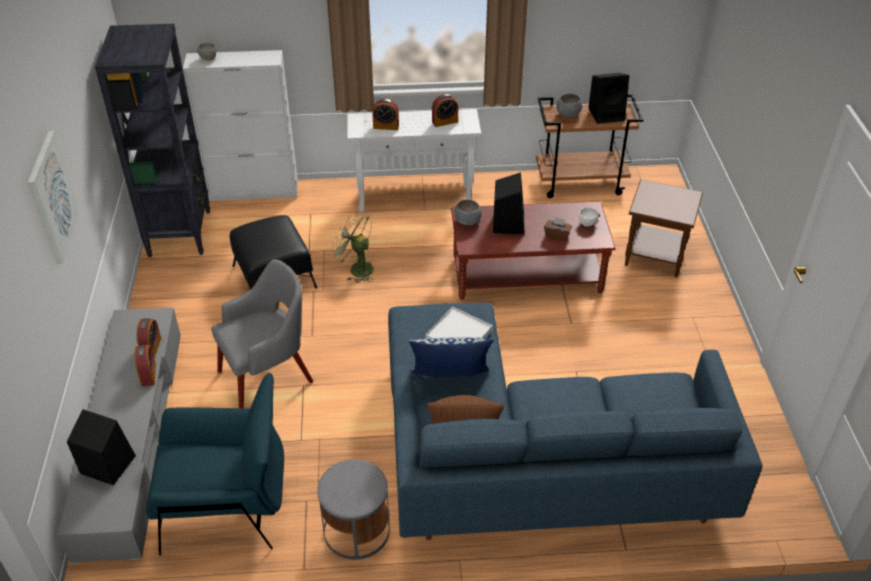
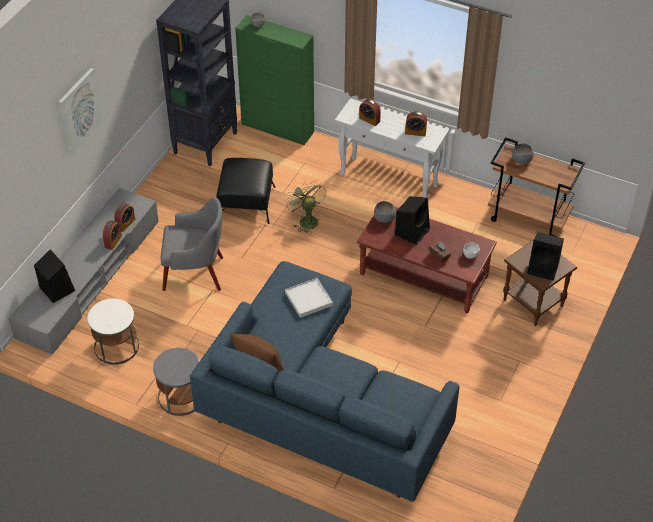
camera: 30 degrees right, 5 degrees up
blue armchair [146,373,284,556] -> white side table [88,298,139,365]
white cabinet [183,50,298,201] -> green cabinet [235,15,314,145]
pillow [409,337,494,377] -> none
black speaker [588,73,629,124] -> black speaker moved to [527,232,564,281]

